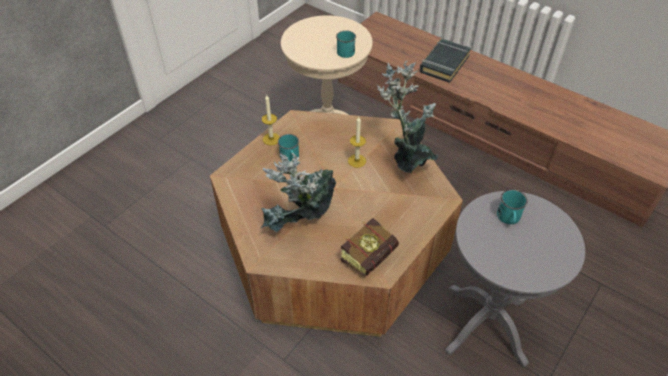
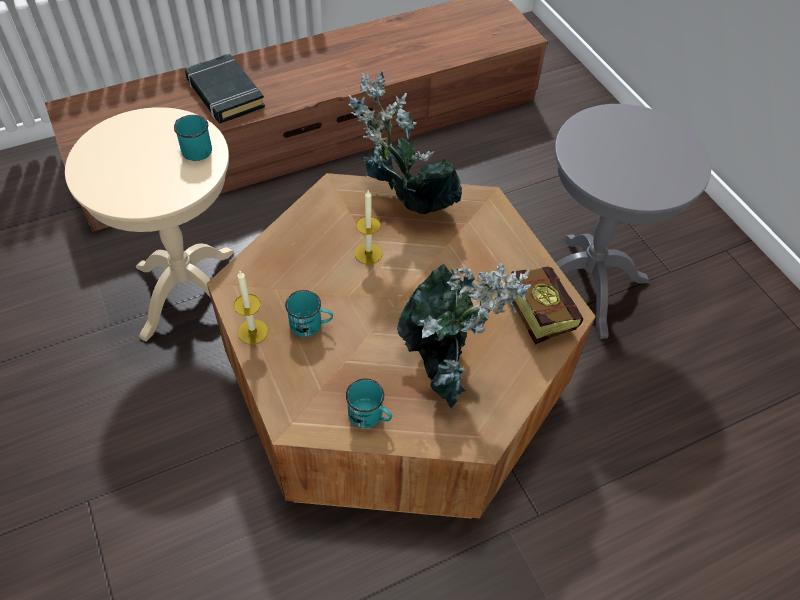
camera: 65 degrees left, 5 degrees up
turquoise mug [497,189,528,224] -> turquoise mug moved to [346,378,392,428]

